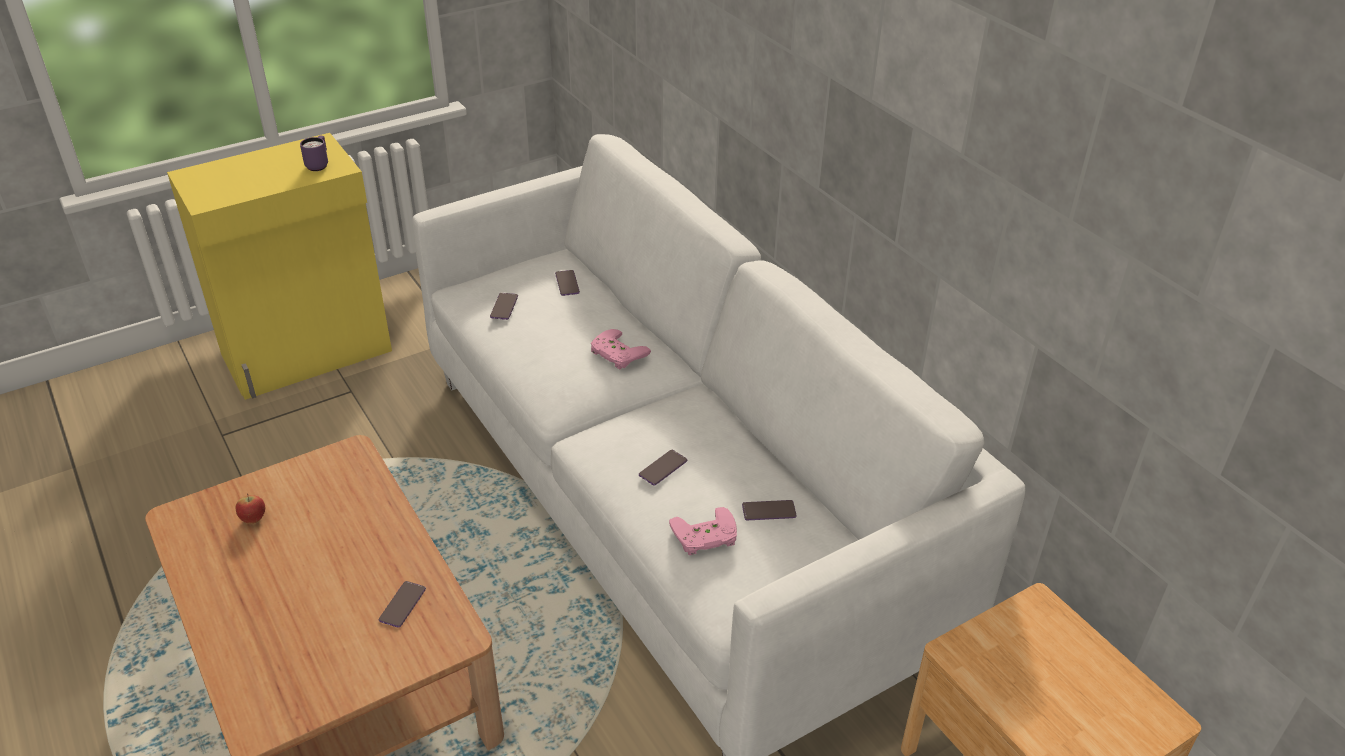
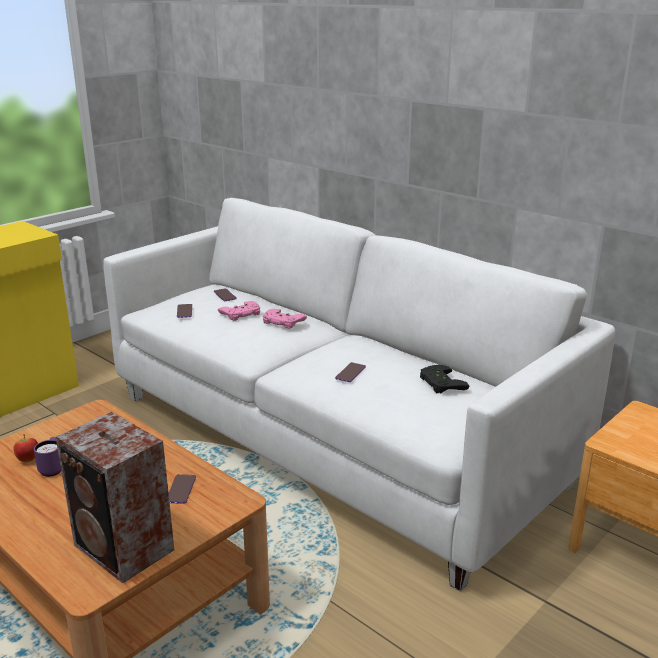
camera: 15 degrees left, 15 degrees down
purple mug [300,136,328,171] -> purple mug moved to [34,437,61,477]
pink game controller [669,507,737,555] -> pink game controller moved to [218,301,260,321]
phone [742,500,796,520] -> black game controller [420,365,469,393]
none -> speaker [56,412,174,583]

